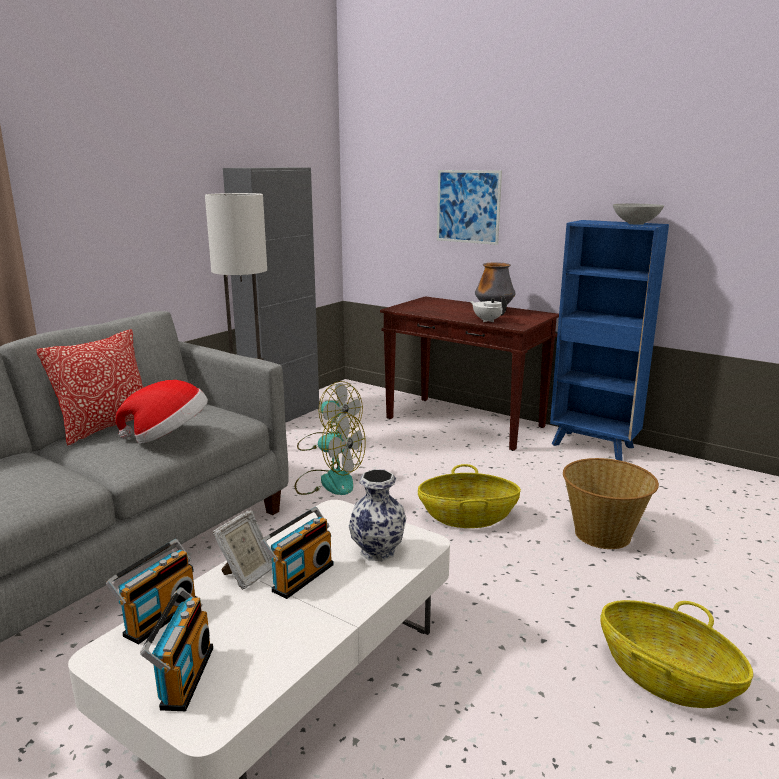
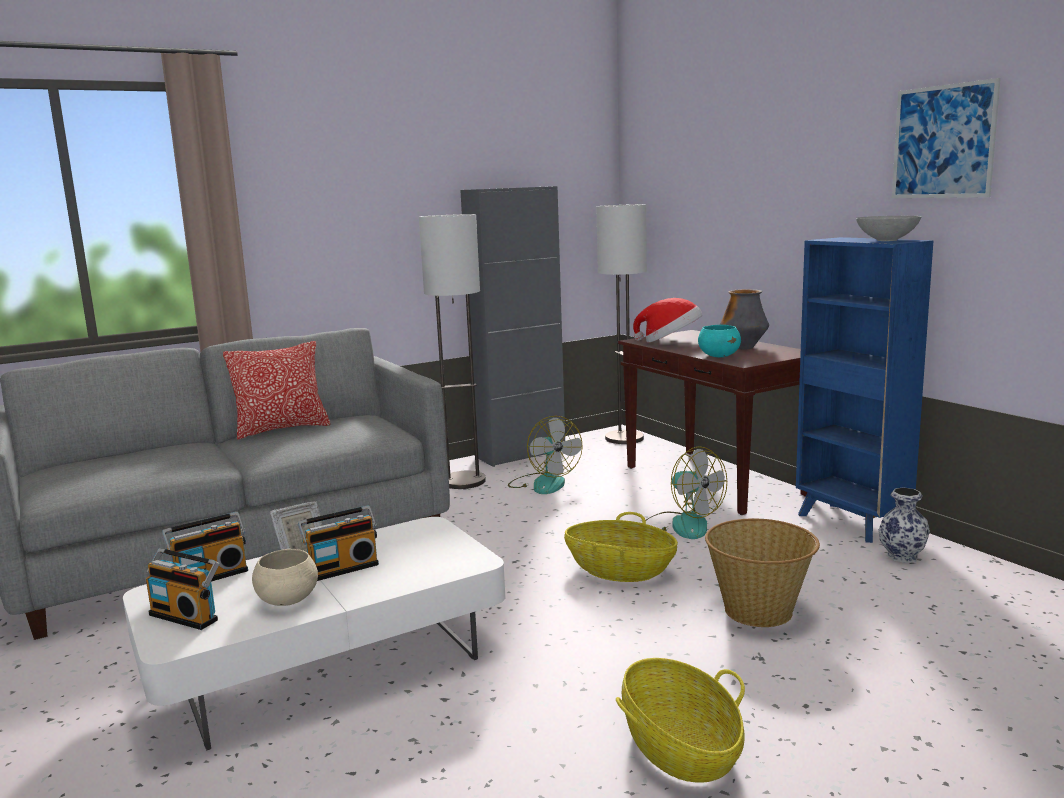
camera: 25 degrees right, 5 degrees down
hat [115,380,208,443] -> hat moved to [633,298,702,343]
radio [140,587,213,711] -> radio turned 90 degrees clockwise [146,548,219,630]
fan [295,412,366,495] -> fan moved to [646,446,727,539]
vase [349,469,406,561] -> vase moved to [878,487,930,563]
picture [437,170,502,245] -> picture moved to [892,78,1001,198]
white teapot [470,296,507,322] -> turquoise bowl [698,325,741,358]
none -> beige bowl [252,549,318,606]
none -> floor lamp [596,204,647,444]

